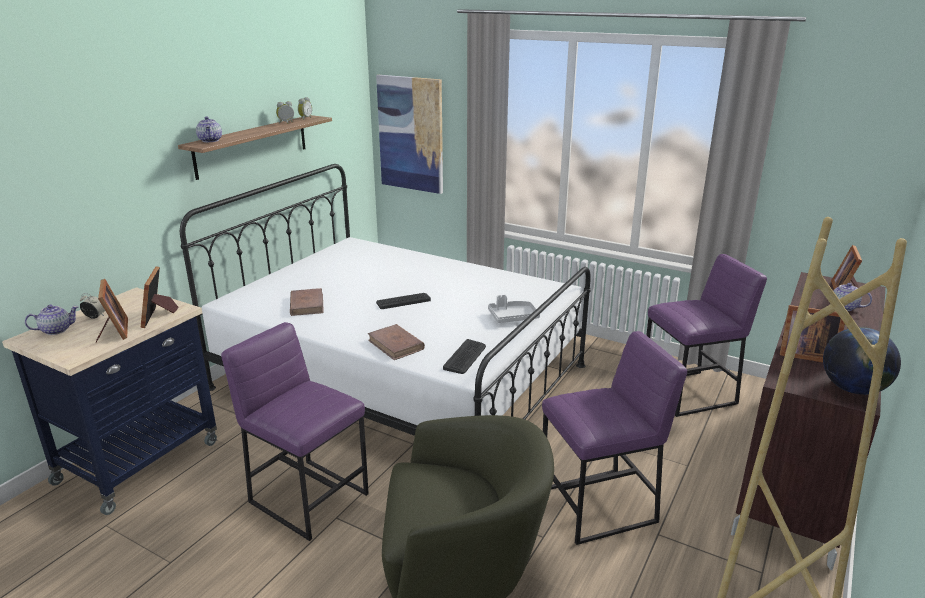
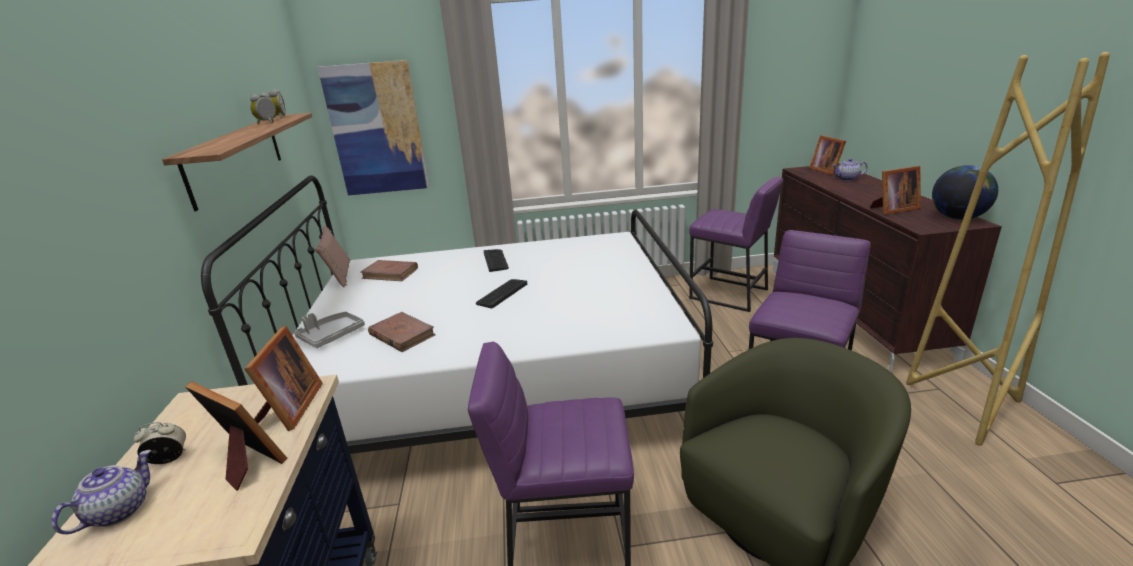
camera: 35 degrees left, 0 degrees up
picture frame [141,267,179,328] -> picture frame turned 135 degrees counterclockwise [245,326,323,431]
teapot [196,117,222,142] -> none
brown book [368,324,425,360] -> brown book moved to [361,260,418,281]
keyboard [443,339,486,374] -> keyboard moved to [484,249,509,272]
grey tray [488,295,540,323] -> grey tray moved to [294,311,365,348]
purple chair [646,254,767,417] -> purple chair turned 90 degrees clockwise [689,177,783,312]
none -> beige pillow [315,226,351,287]

